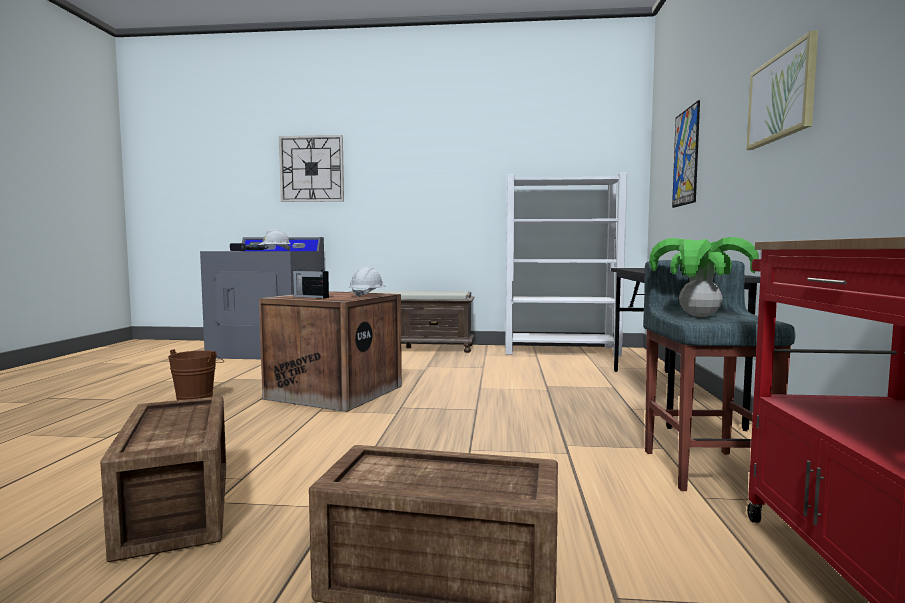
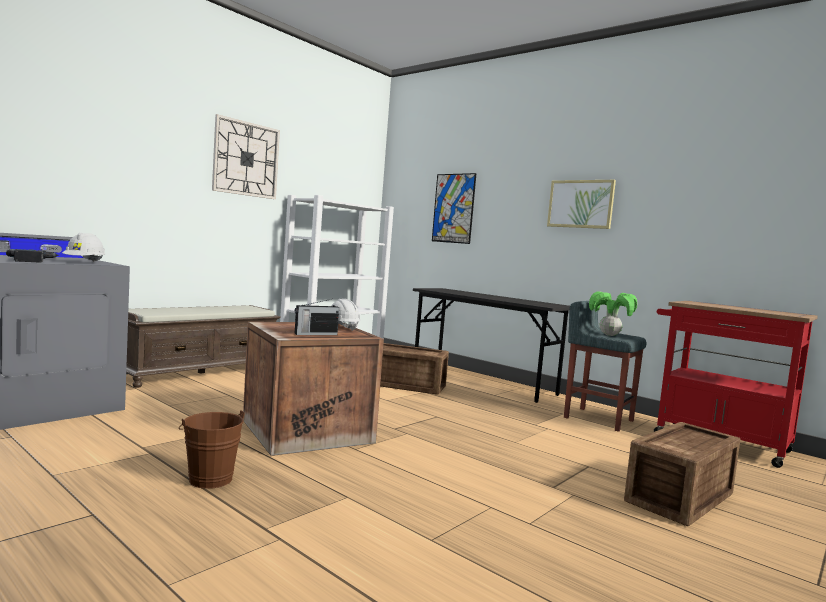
camera: 55 degrees left, 0 degrees up
crate [100,396,226,562] -> crate moved to [380,343,449,395]
wall clock [279,135,344,202] -> wall clock moved to [212,114,280,199]

